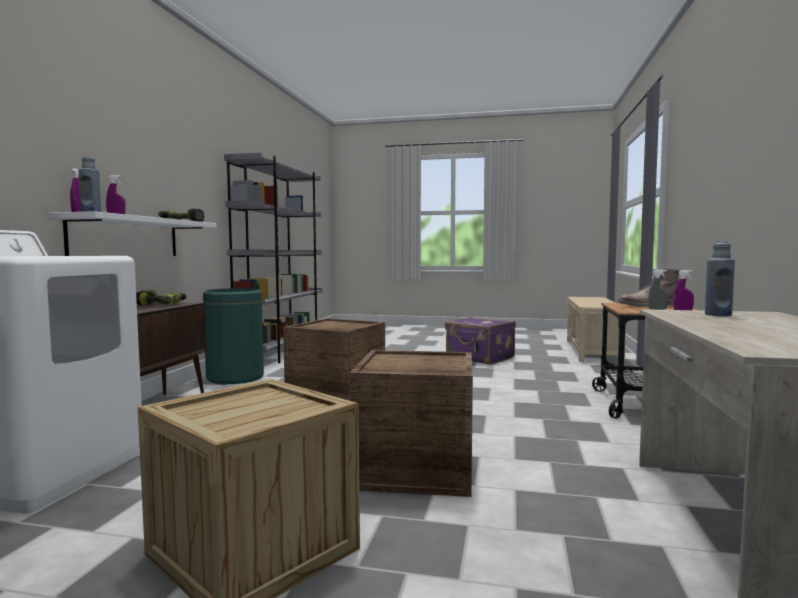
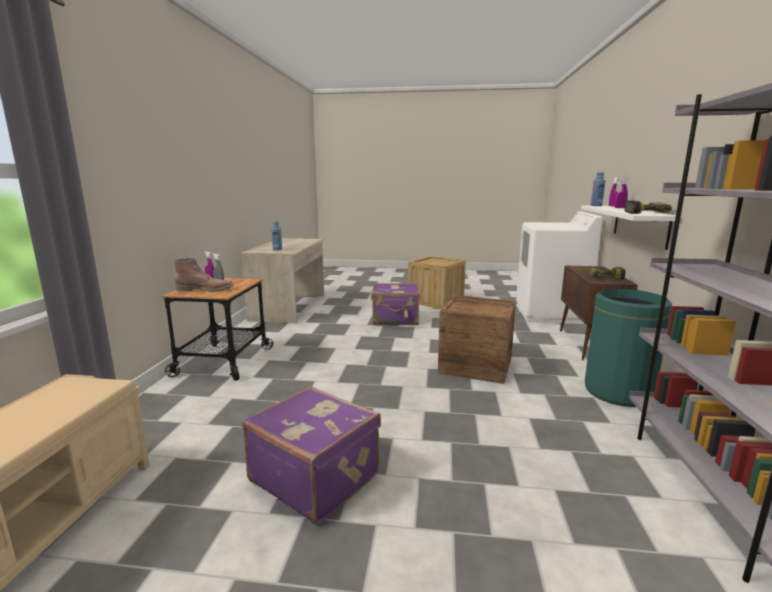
camera: 175 degrees right, 10 degrees up
crate [350,350,473,497] -> purple suitcase [371,283,420,325]

